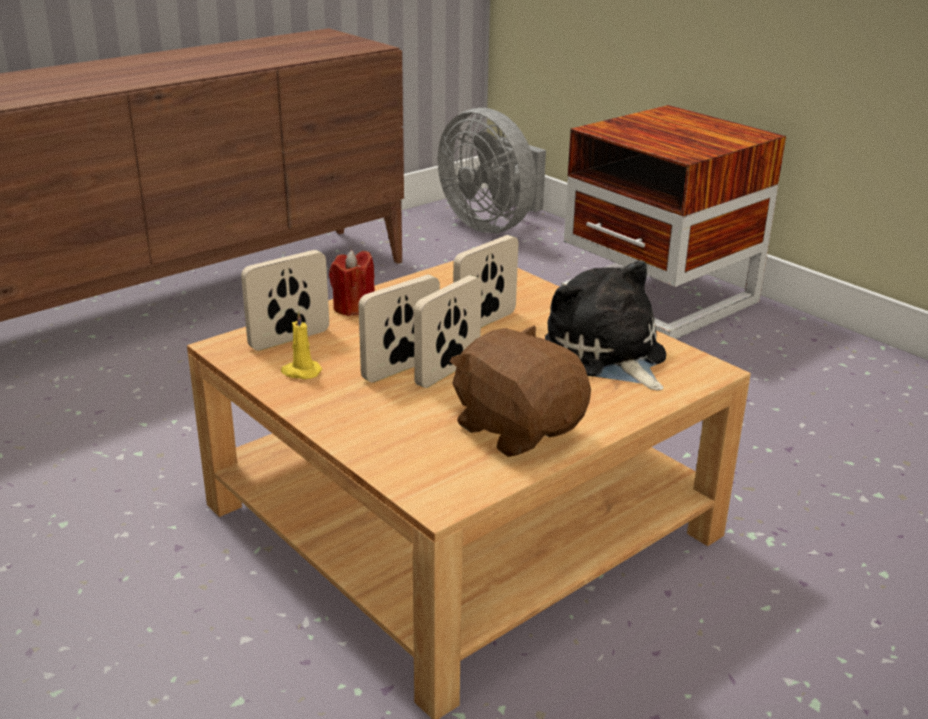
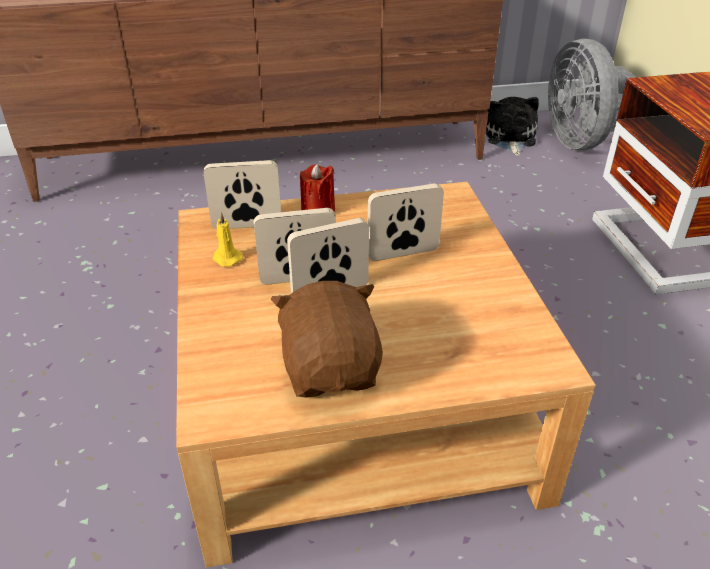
camera: 30 degrees right, 10 degrees up
plush toy [545,260,666,390] -> plush toy moved to [486,97,539,156]

